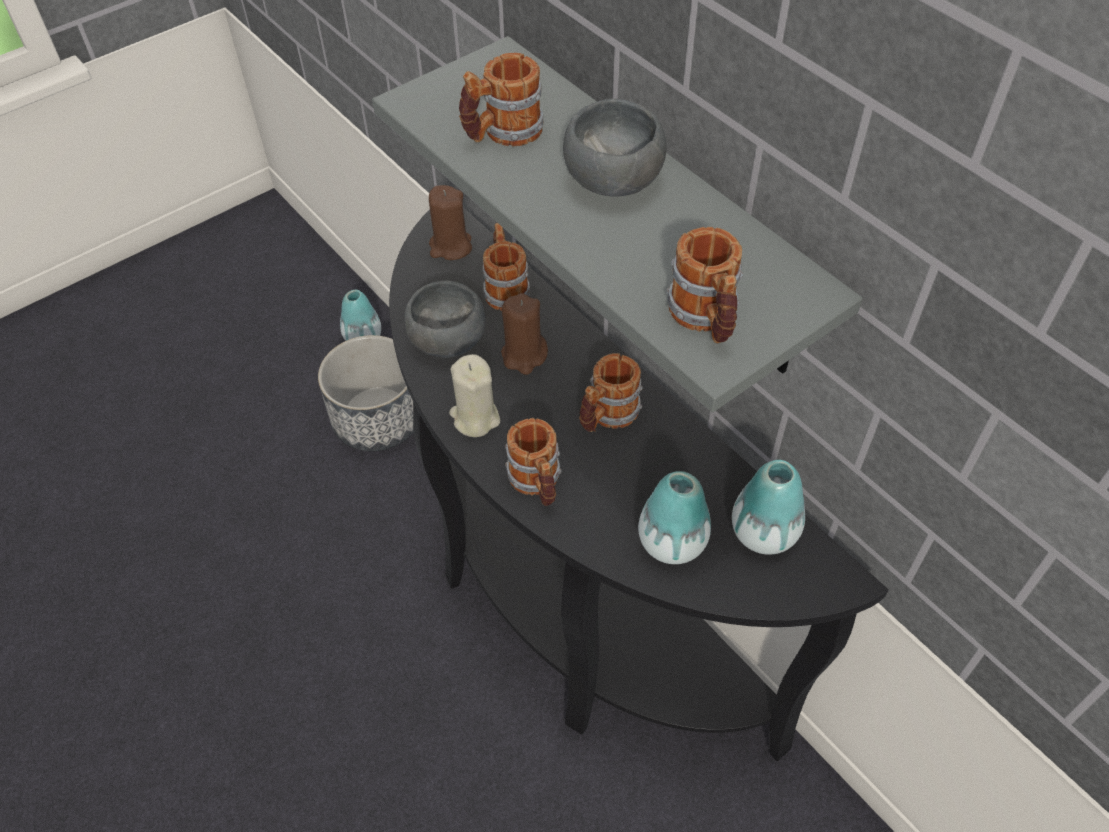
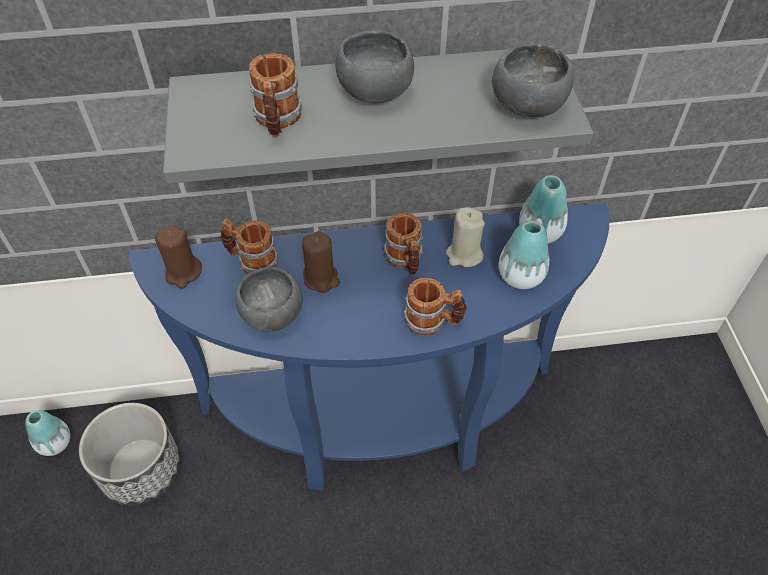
camera: 60 degrees left, 0 degrees up
black console table [389,208,889,761] -> blue console table [128,203,610,491]
beige candle [449,354,500,437] -> beige candle moved to [446,207,485,267]
mug [666,227,743,343] -> grey bowl [492,43,574,117]

